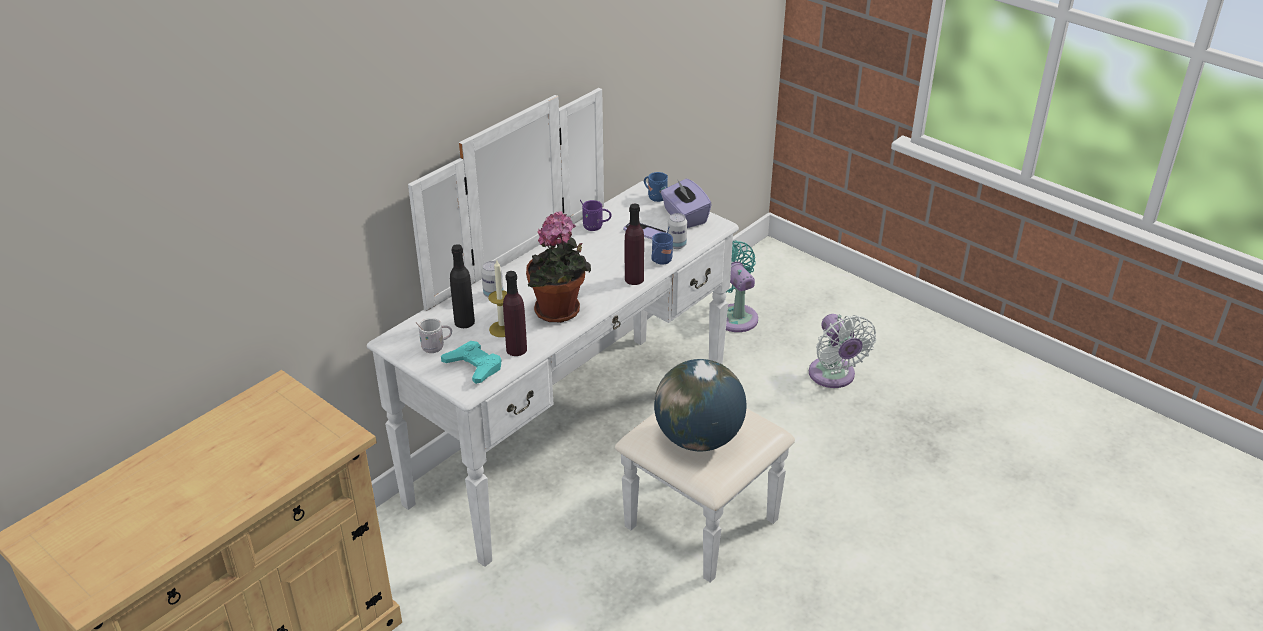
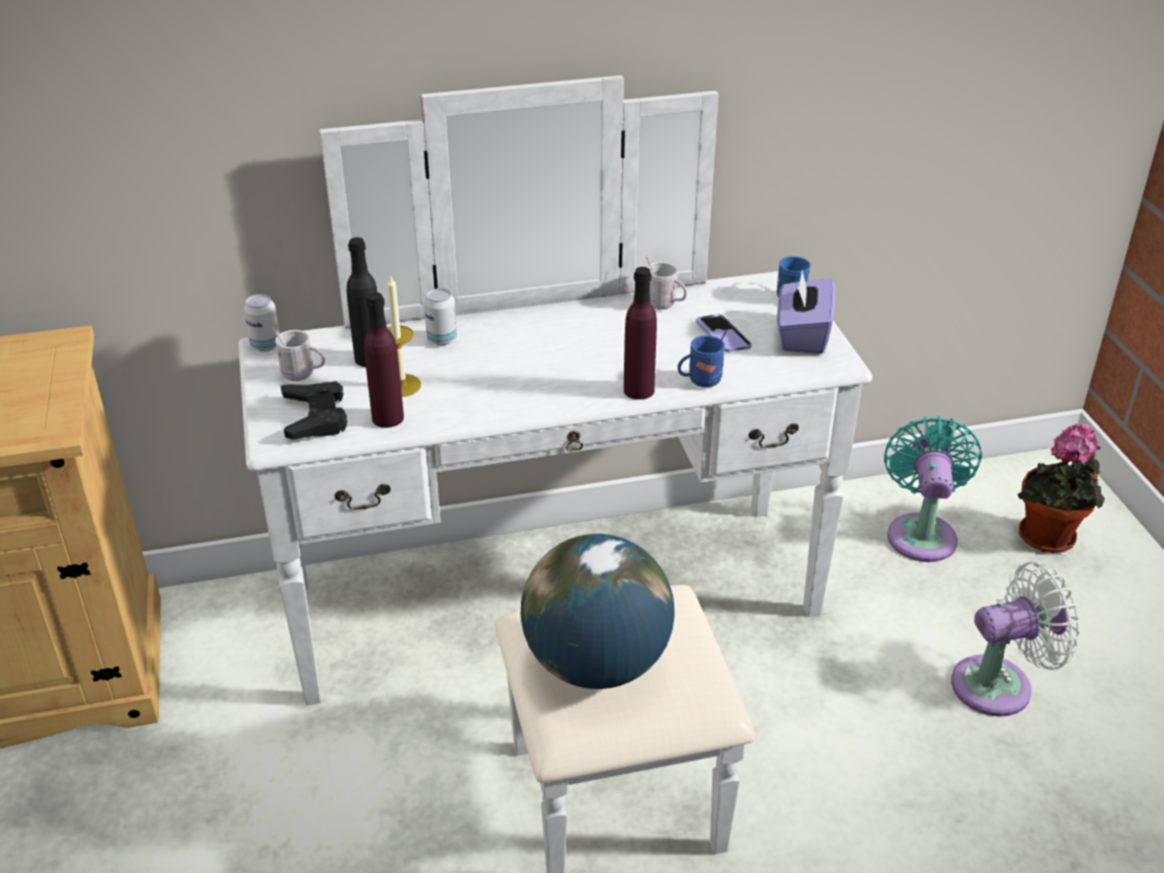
camera: 35 degrees right, 0 degrees up
turquoise game controller [441,341,502,384] -> black game controller [281,381,348,439]
potted plant [526,211,591,323] -> potted plant moved to [1018,424,1105,553]
purple mug [580,200,612,231] -> white mug [646,255,687,309]
can [668,213,687,249] -> can moved to [244,294,280,351]
white fan [809,314,876,388] -> white fan turned 120 degrees counterclockwise [951,562,1080,717]

